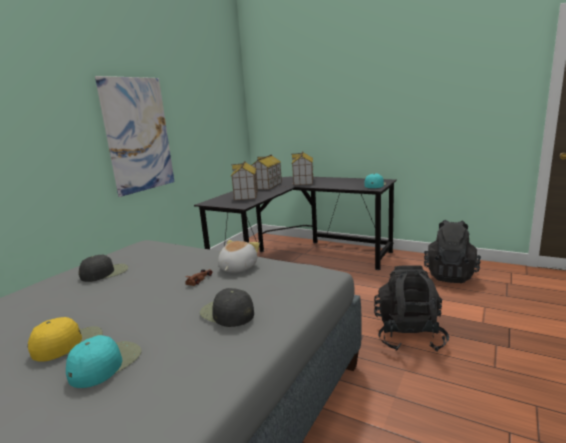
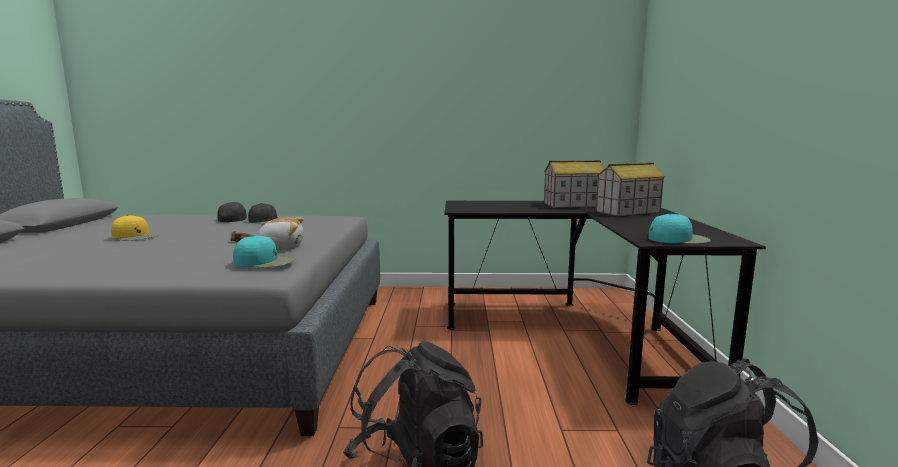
camera: 60 degrees right, 5 degrees down
turquoise cap [66,335,142,388] -> turquoise cap moved to [233,235,296,267]
picture [95,76,174,197] -> none
black cap [200,288,254,327] -> black cap moved to [218,202,248,222]
toy house [231,161,258,200] -> none

